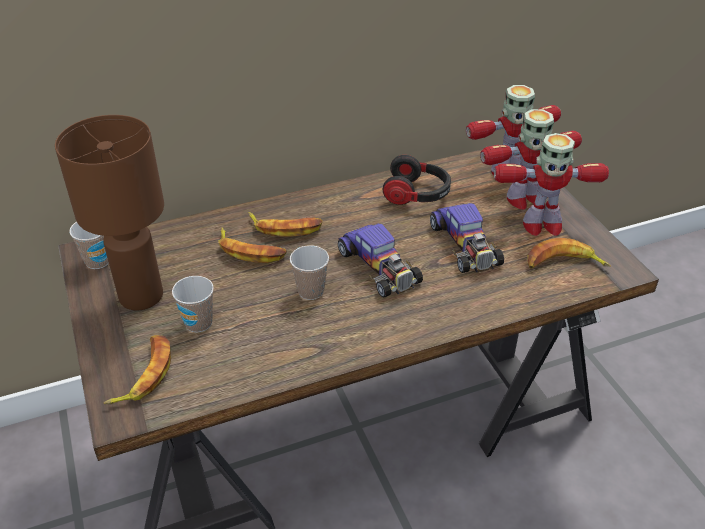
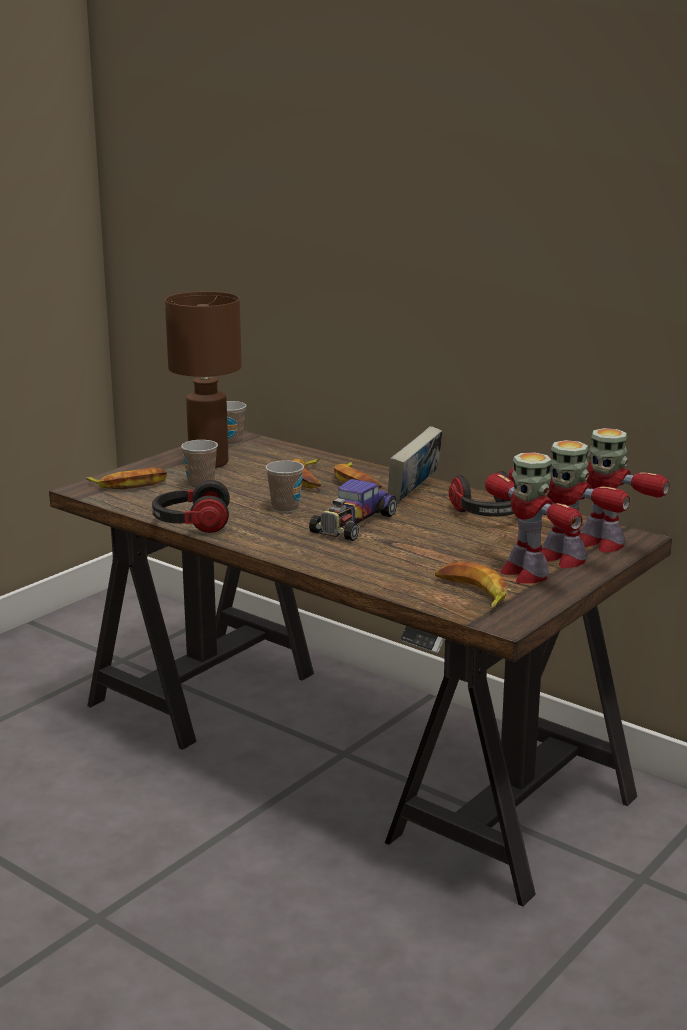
camera: 60 degrees right, 20 degrees down
toy car [430,203,504,273] -> none
none -> headphones [152,480,230,533]
none -> book [388,426,442,502]

